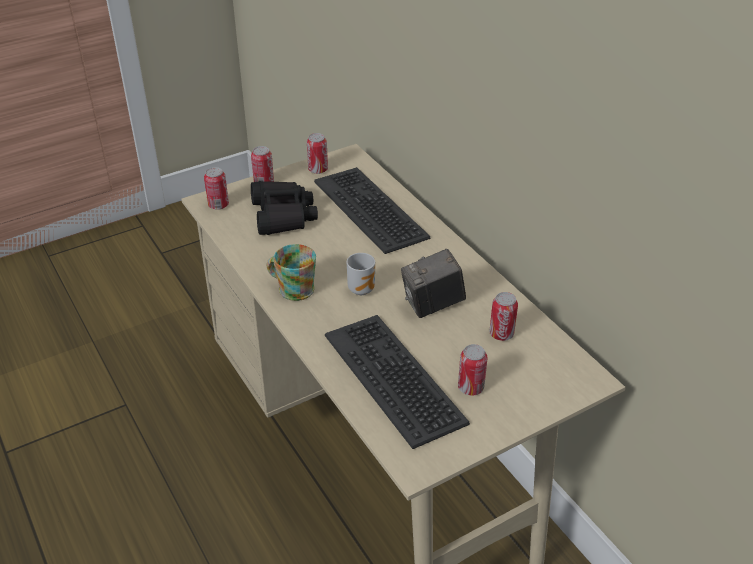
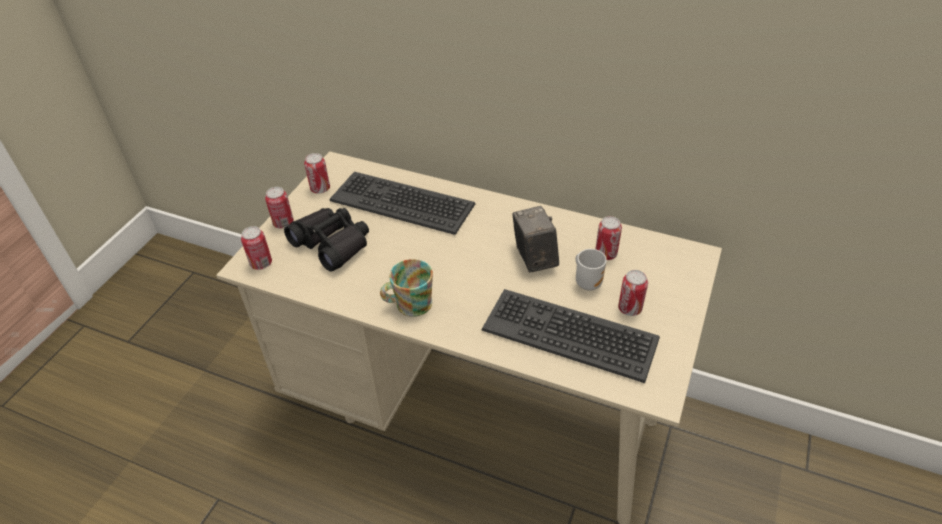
camera: 35 degrees left, 5 degrees up
mug [347,253,375,295] -> mug moved to [575,249,607,291]
camera [401,249,466,318] -> camera turned 135 degrees clockwise [512,206,559,272]

